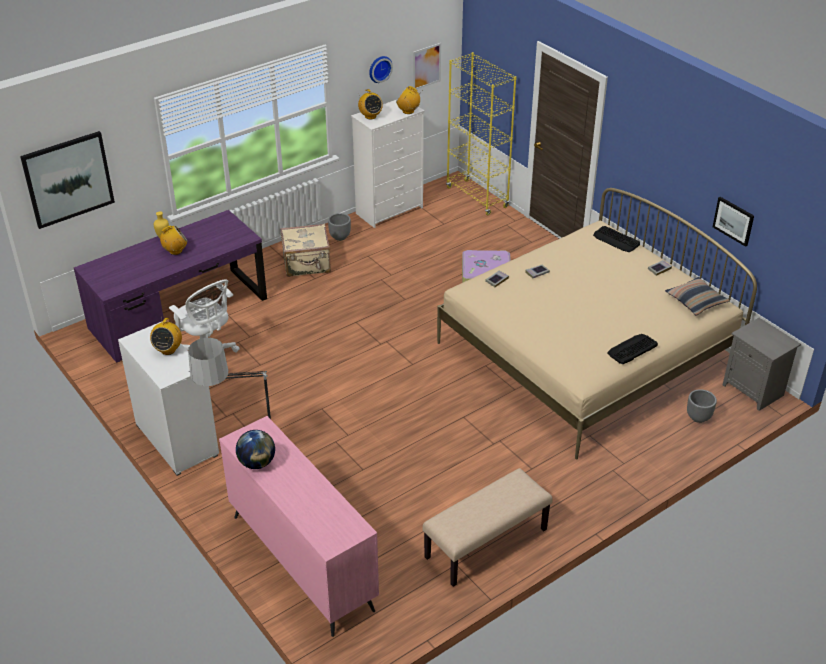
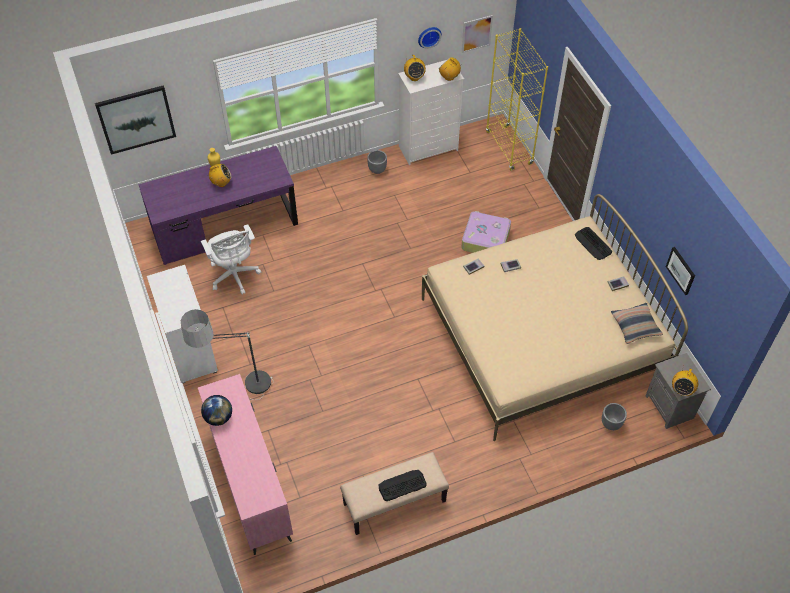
camera: 15 degrees right, 15 degrees up
radio [150,318,182,355] -> radio moved to [672,366,698,396]
beige suitcase [280,223,331,277] -> none
keyboard [607,334,658,364] -> keyboard moved to [378,470,427,501]

